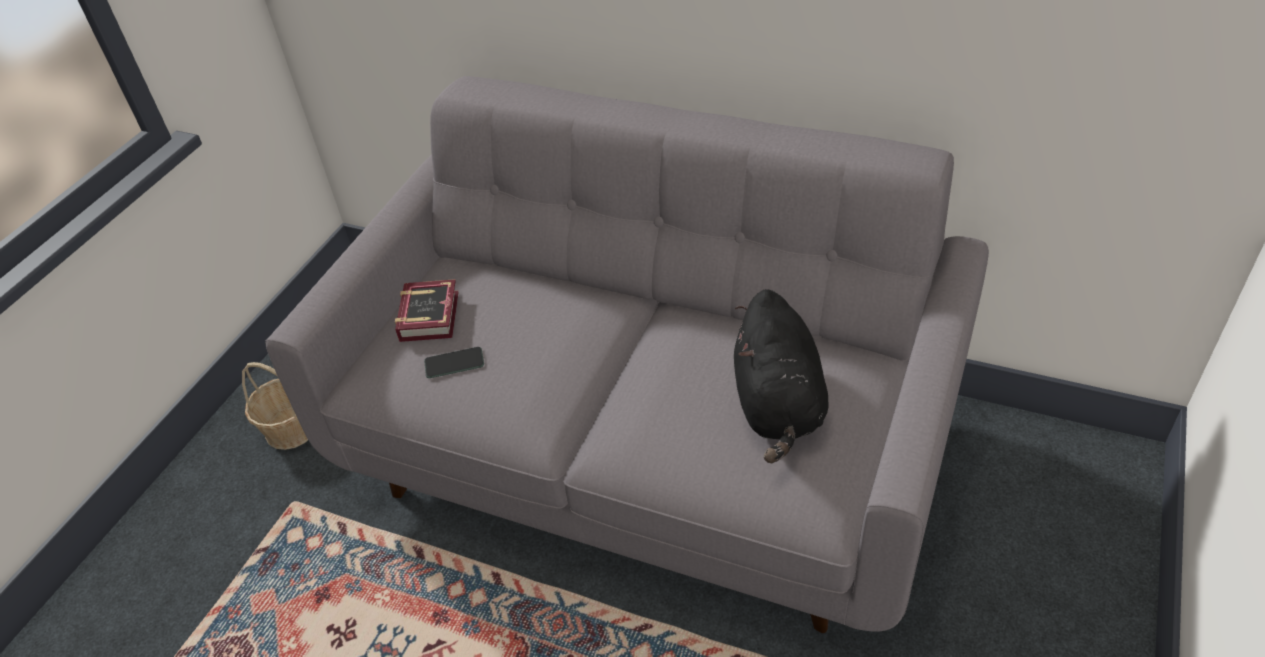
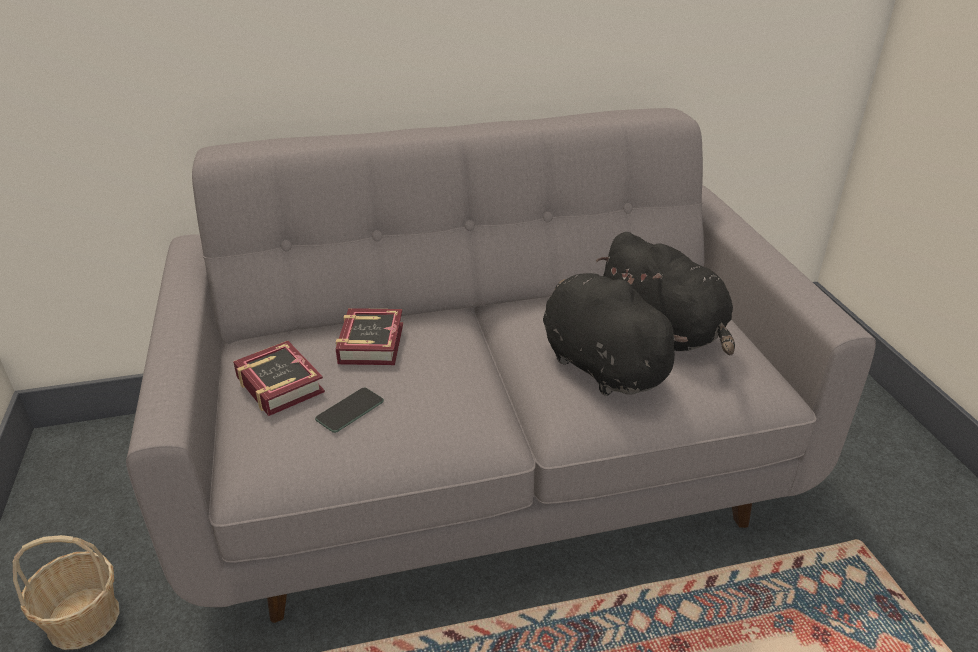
camera: 40 degrees left, 10 degrees down
none -> book [336,308,403,365]
none -> black plush toy [543,273,688,396]

